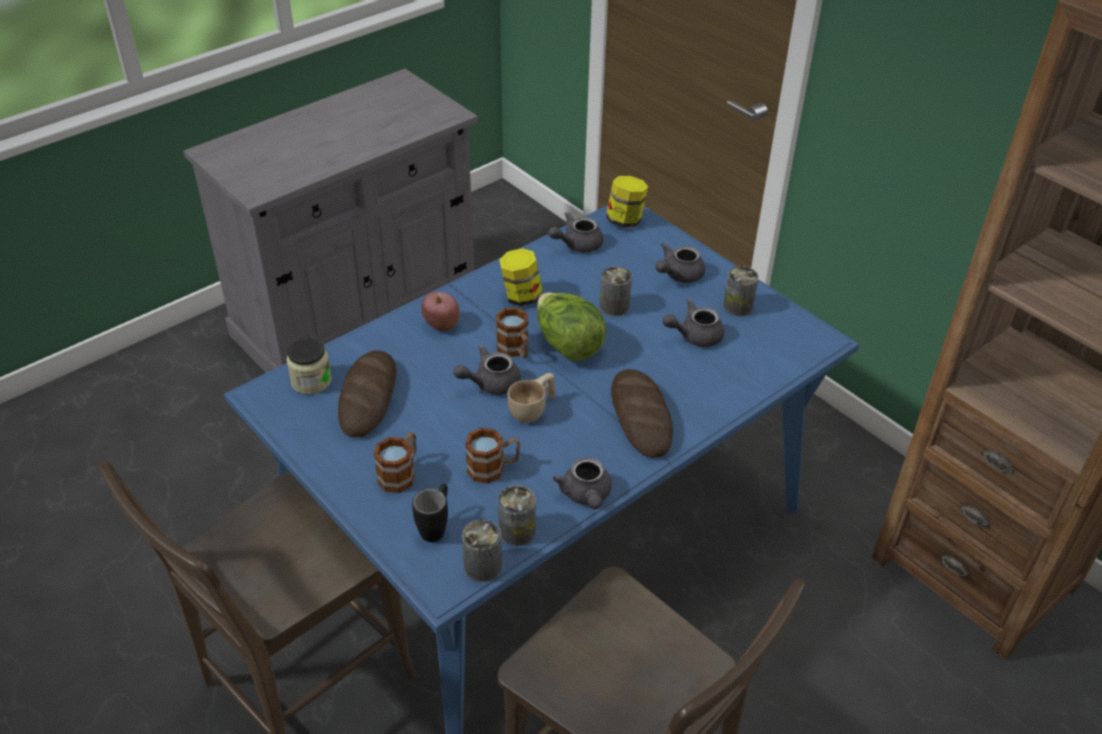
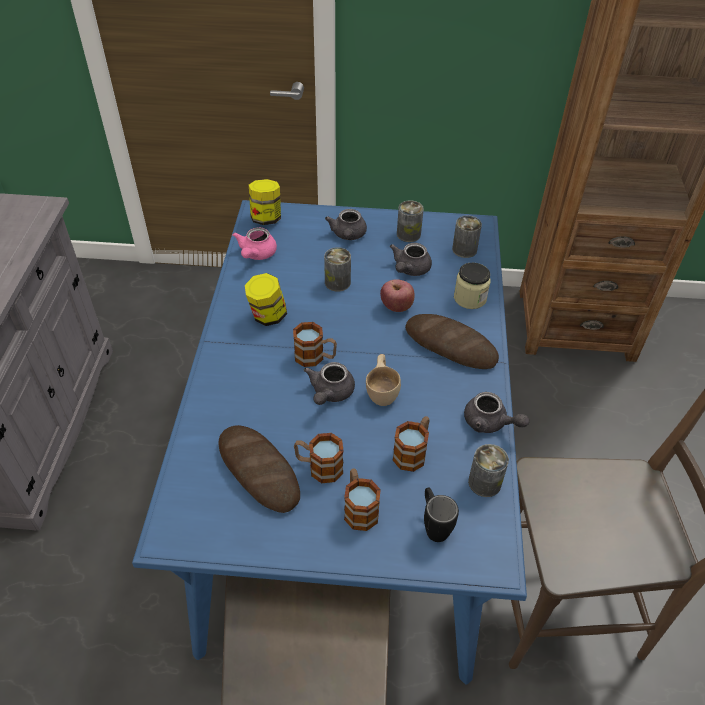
camera: 45 degrees left, 5 degrees up
jar [286,338,332,394] -> jar moved to [454,263,491,309]
apple [421,292,460,331] -> apple moved to [380,279,414,312]
can [462,519,502,582] -> can moved to [452,215,482,258]
lettuce [537,293,606,361] -> none
grey teapot [548,212,603,252] -> pink teapot [232,227,277,260]
none -> mug [294,433,344,483]

